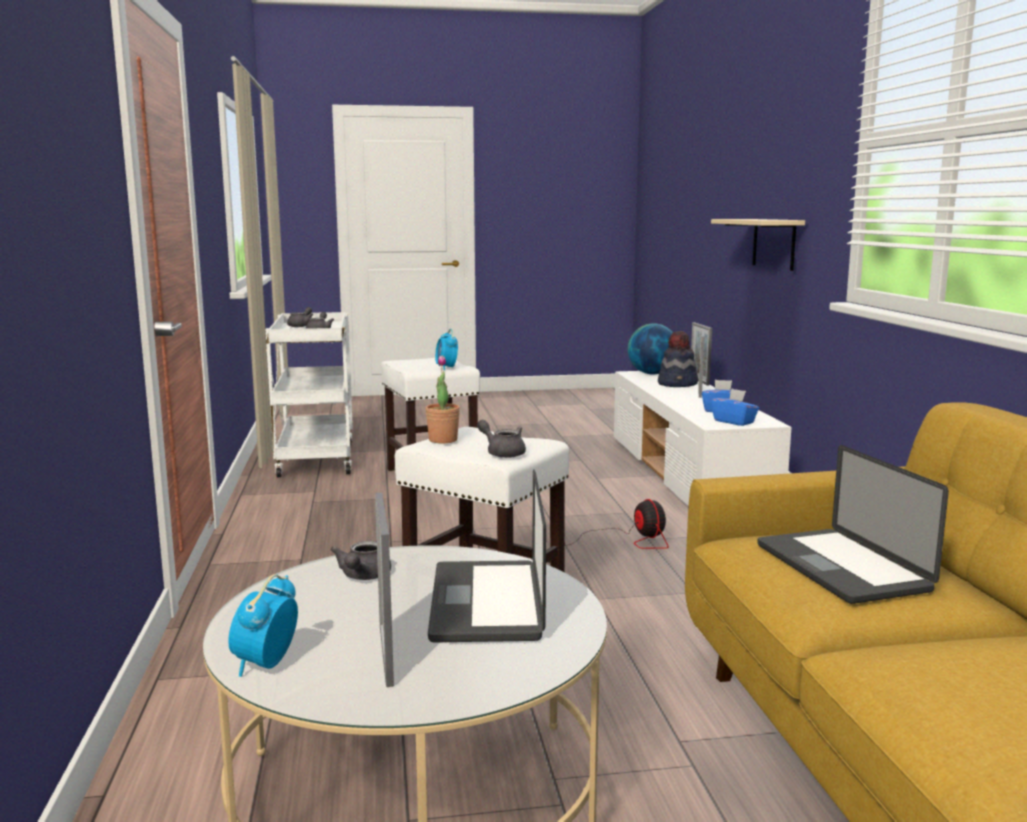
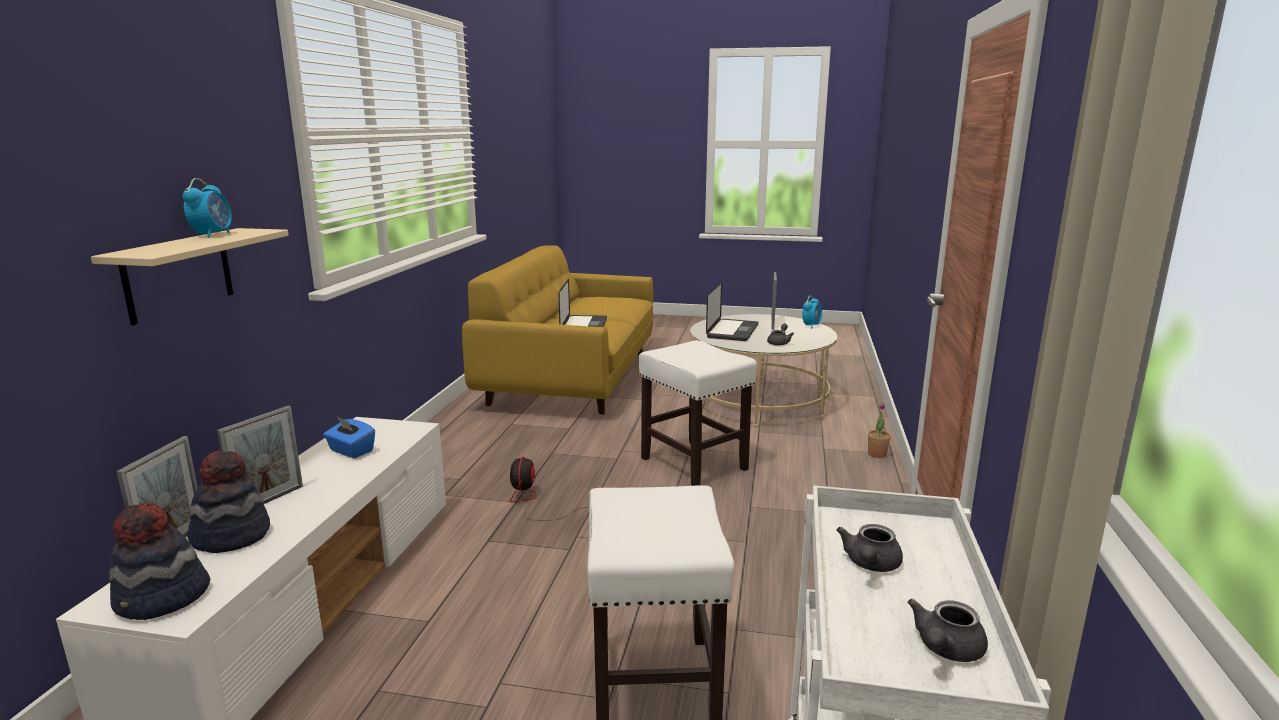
camera: 160 degrees left, 5 degrees up
potted plant [425,355,460,443] -> potted plant moved to [868,403,891,458]
alarm clock [435,329,458,370] -> alarm clock moved to [183,178,232,238]
grey teapot [477,420,526,458] -> none
globe [628,323,673,374] -> hat [109,502,210,620]
blue tissue box [711,388,759,426] -> none

